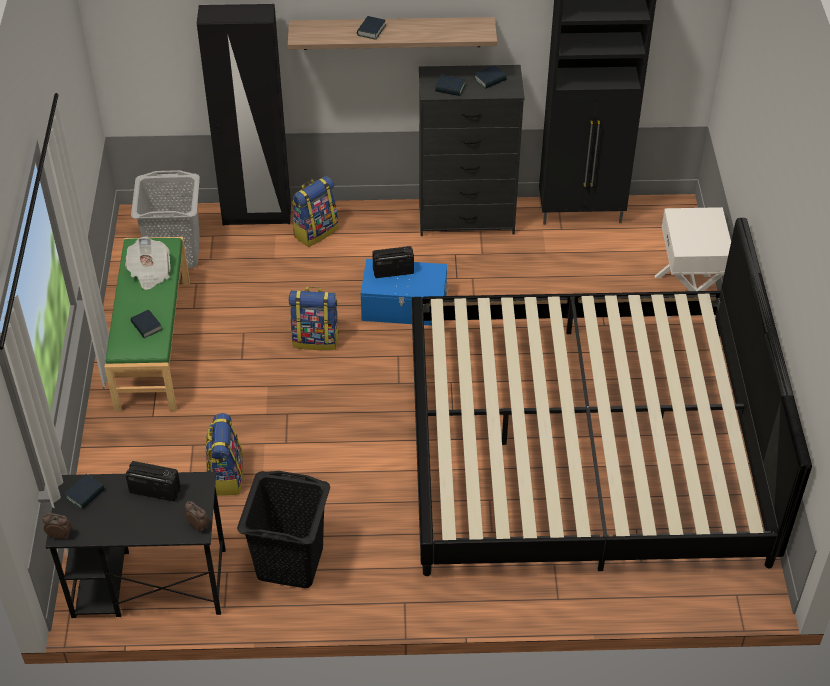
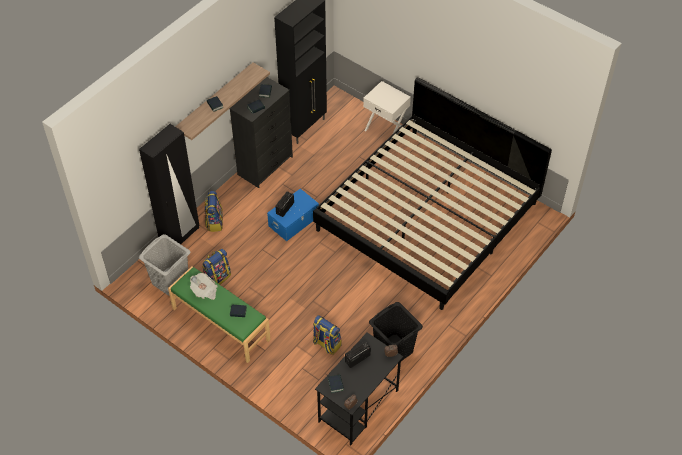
camera: 50 degrees left, 5 degrees up
backpack [289,287,339,350] -> backpack moved to [202,249,231,285]

